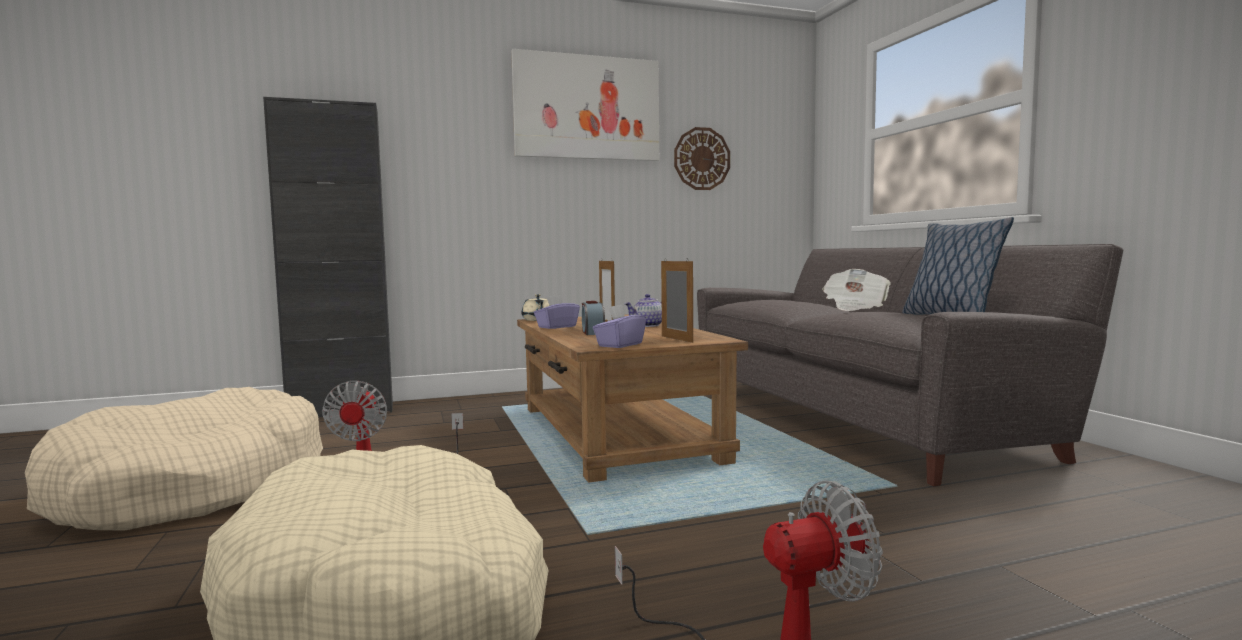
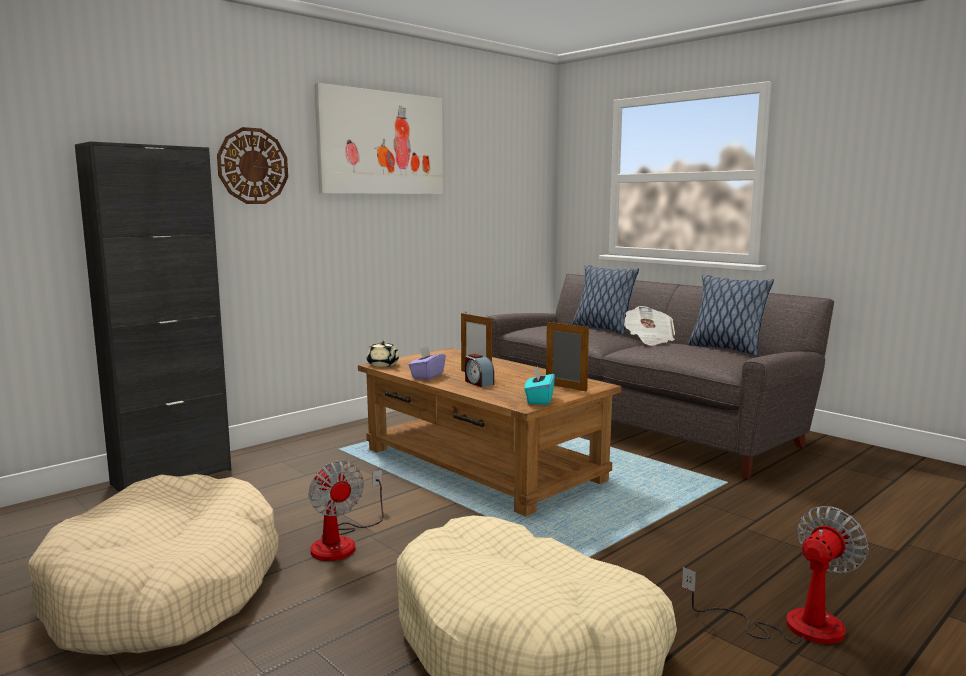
camera: 25 degrees left, 5 degrees up
purple tissue box [593,305,646,348] -> turquoise tissue box [524,366,555,405]
teapot [625,294,662,327] -> none
wall clock [674,127,730,190] -> wall clock moved to [217,127,288,204]
none -> pillow [572,265,639,334]

